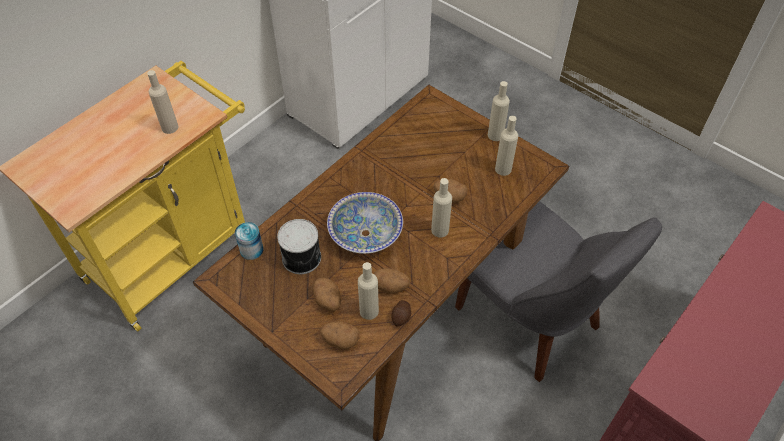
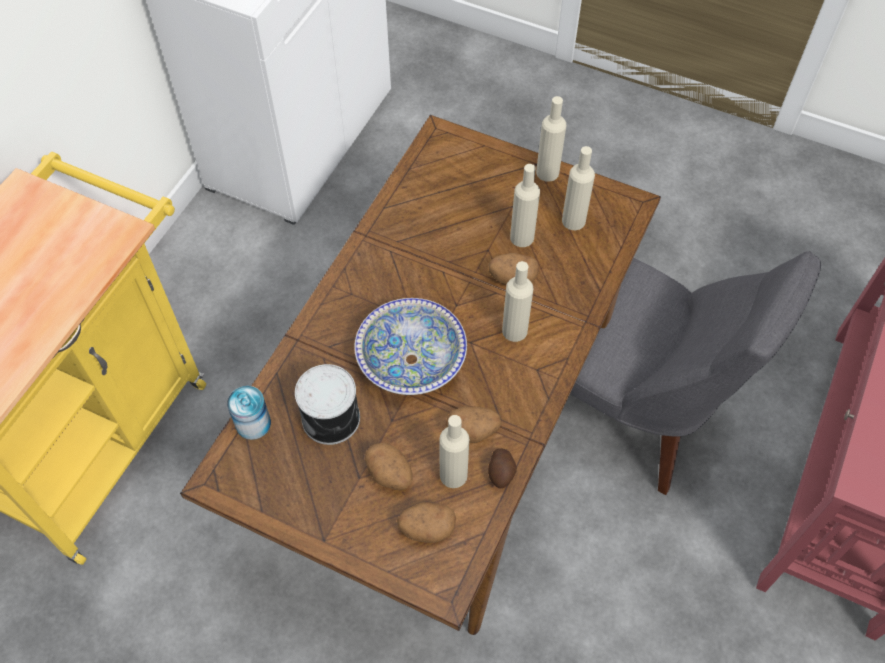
camera: 15 degrees left, 5 degrees up
beige bottle [147,70,178,134] -> beige bottle moved to [510,164,540,247]

